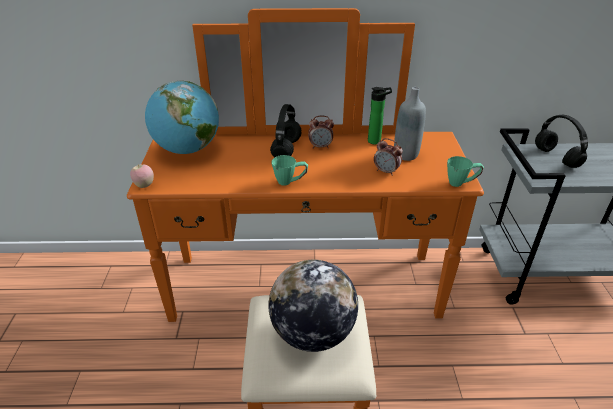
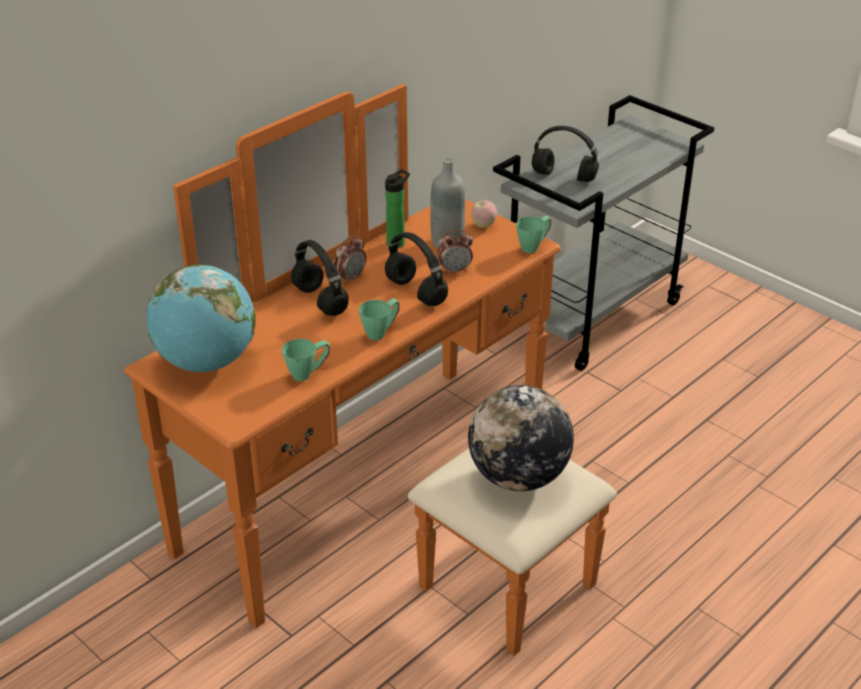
camera: 45 degrees left, 0 degrees up
apple [130,164,154,188] -> apple moved to [471,200,497,228]
none -> green mug [282,339,330,381]
none -> black headphones [385,232,448,306]

